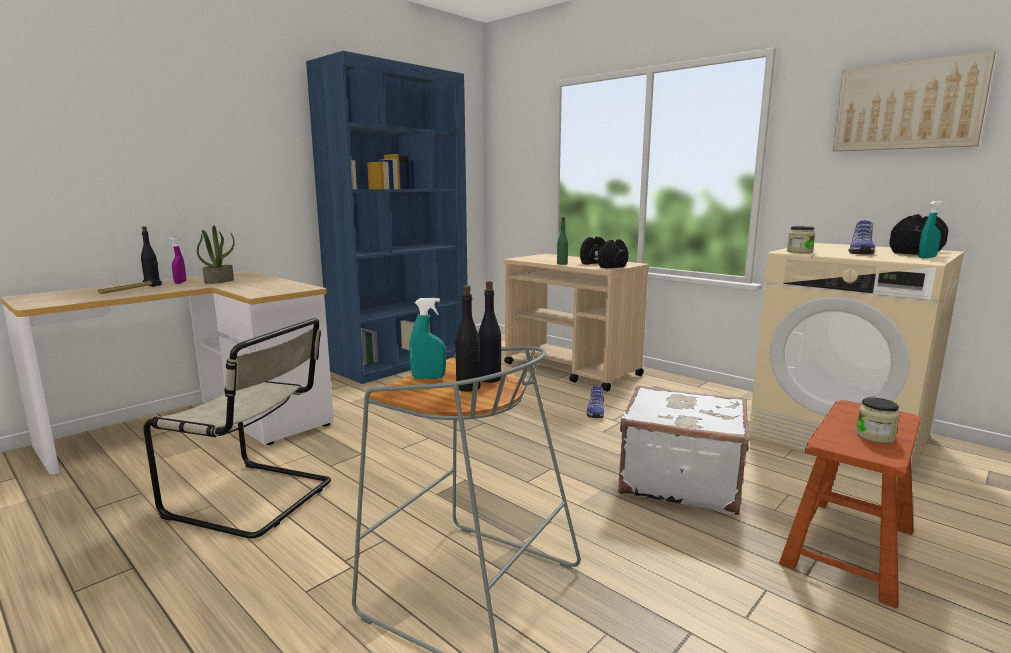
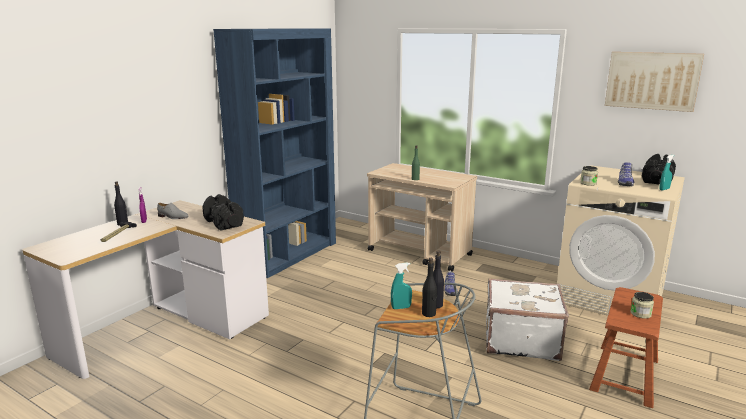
camera: 10 degrees left, 5 degrees up
beige chair [144,318,331,538] -> none
potted plant [197,226,235,284] -> grey shoe [157,203,188,219]
black dumbbell [580,237,629,269] -> black dumbbell moved to [202,194,244,230]

